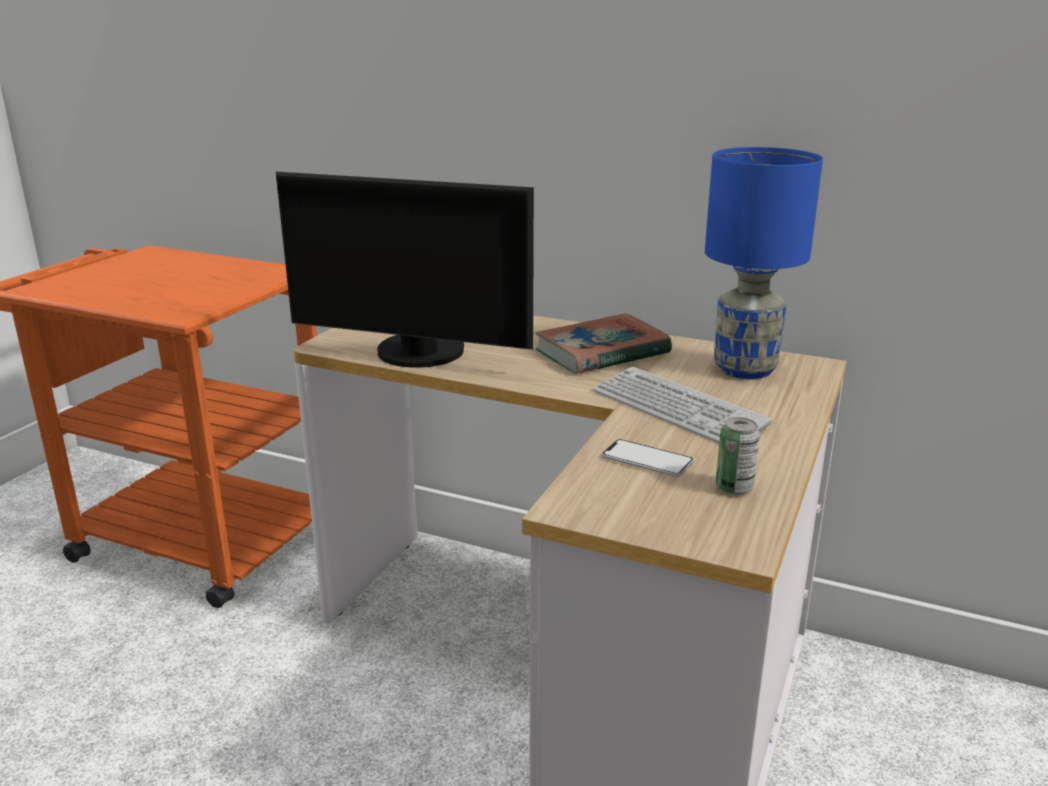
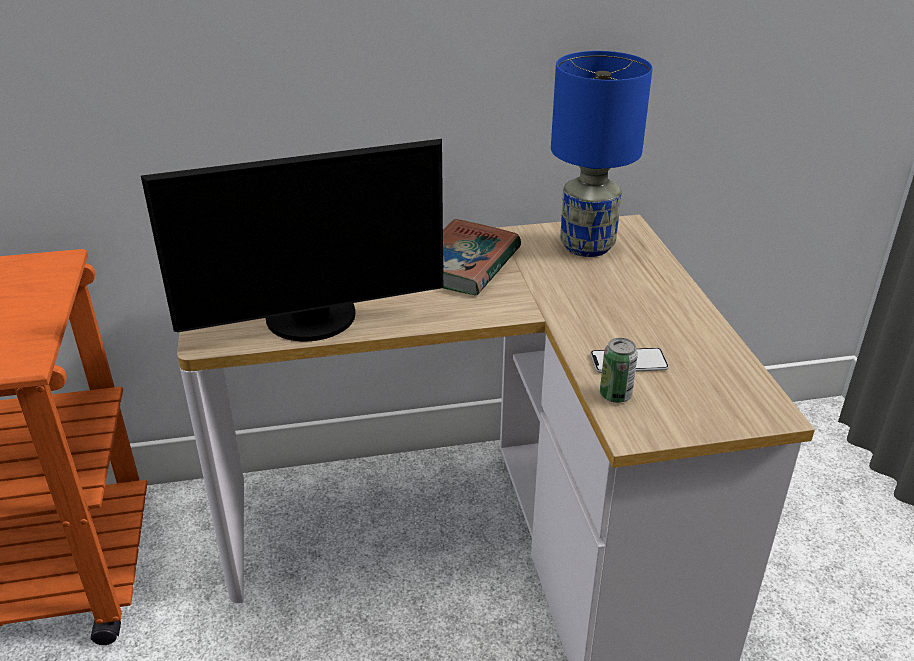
camera: 35 degrees left, 10 degrees up
keyboard [593,367,772,443] -> none
can [716,417,760,495] -> can moved to [600,338,638,403]

